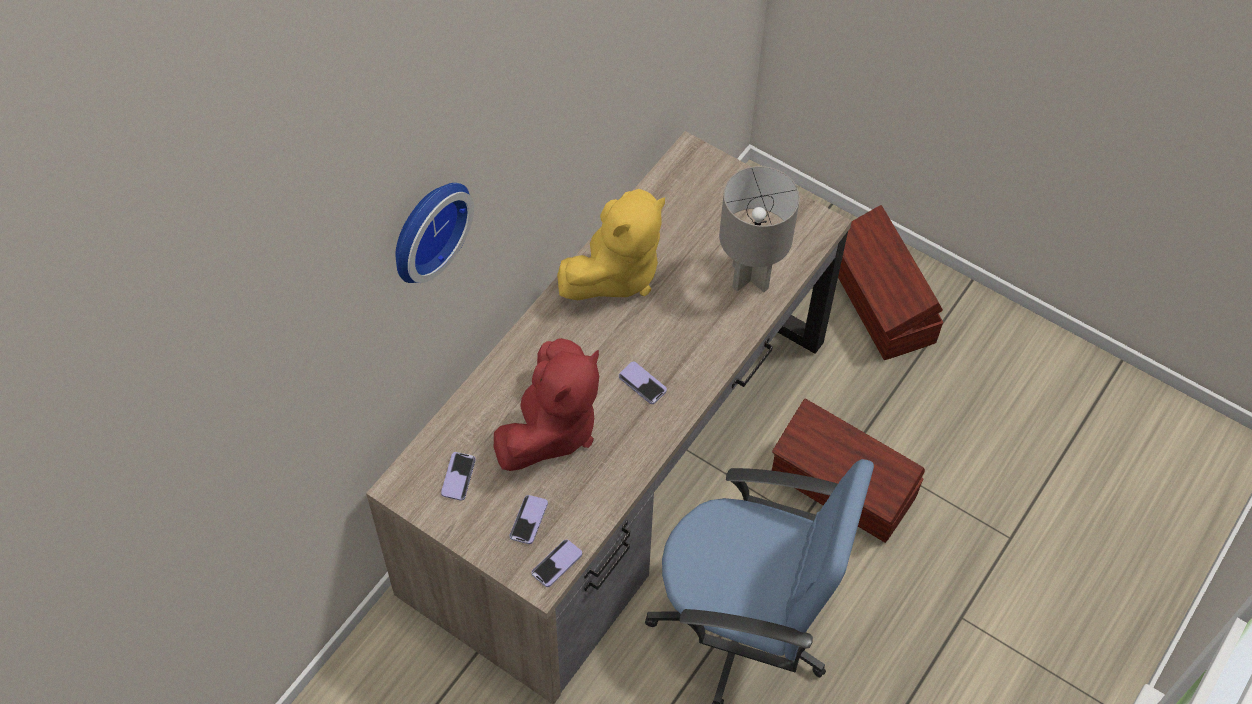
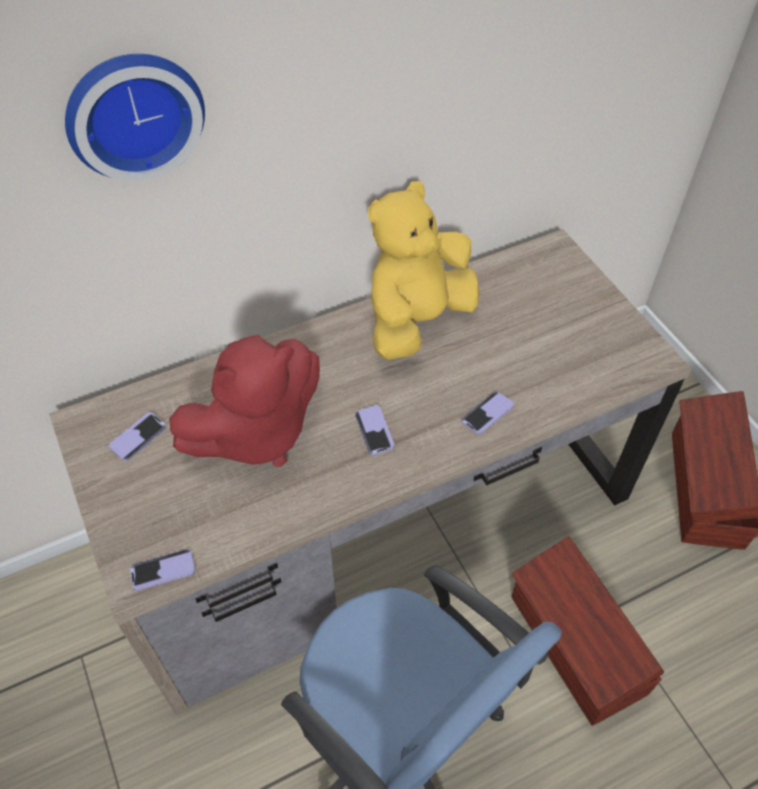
camera: 30 degrees right, 5 degrees down
phone [509,495,548,544] -> phone moved to [461,392,514,435]
yellow plush toy [557,189,665,300] -> yellow plush toy turned 150 degrees clockwise [368,181,480,360]
grey table lamp [719,166,800,292] -> none

